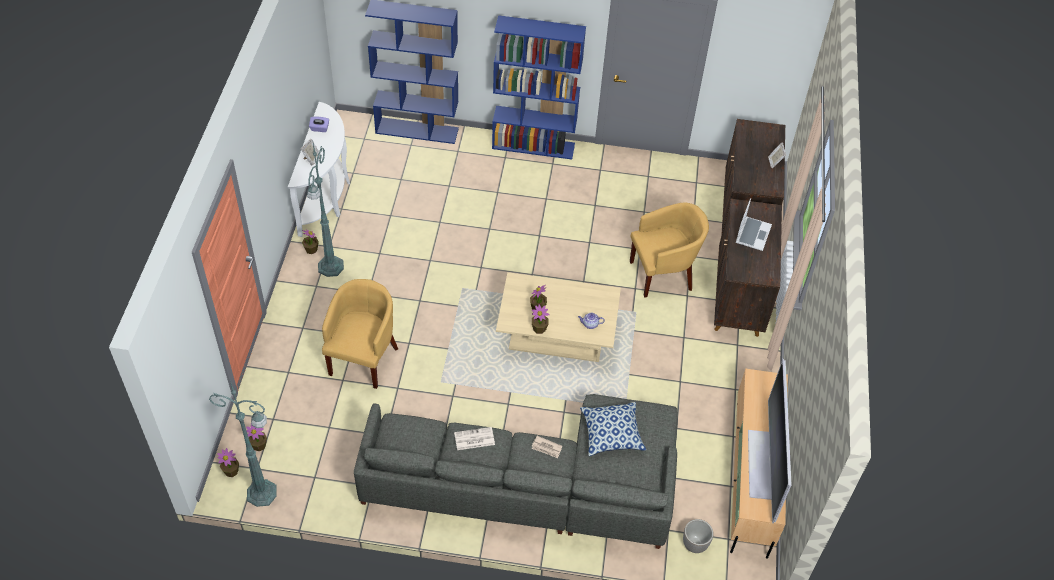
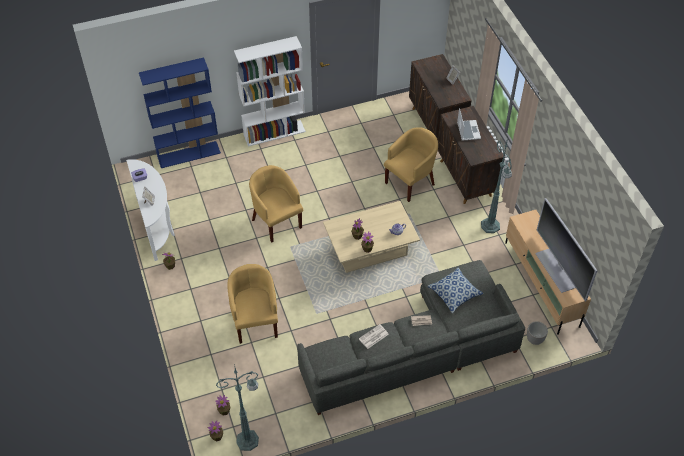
camera: 25 degrees left, 0 degrees up
green floor lamp [307,143,344,277] -> green floor lamp moved to [481,137,512,233]
blue bookcase [492,15,586,159] -> white bookcase [234,36,306,147]
none -> yellow armchair [249,165,303,243]

